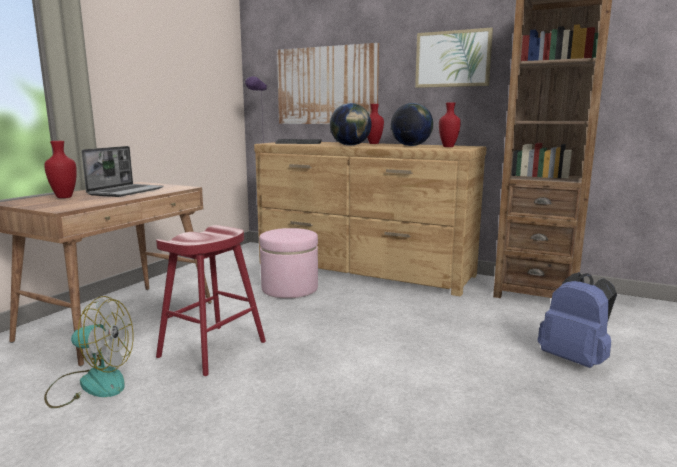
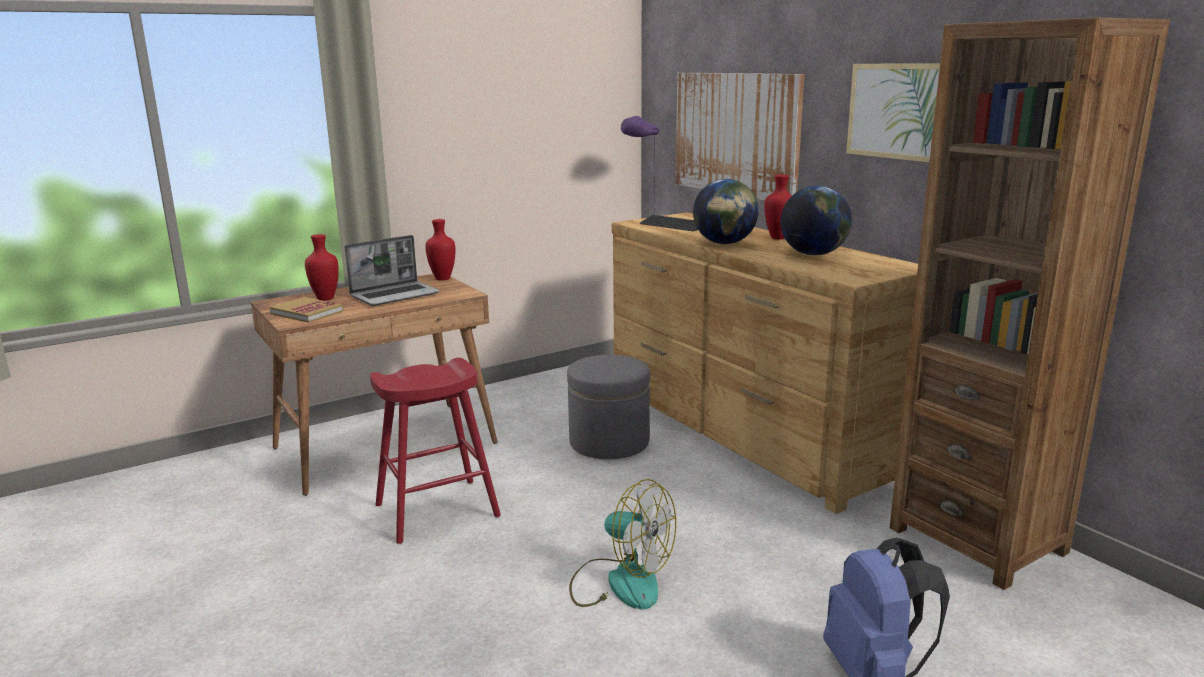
camera: 30 degrees right, 5 degrees up
fan [44,296,133,408] -> fan moved to [569,479,676,609]
pink ottoman [259,228,318,298] -> grey ottoman [567,355,650,459]
red vase [439,102,461,147] -> red vase moved to [425,219,456,280]
none -> book [269,297,344,323]

